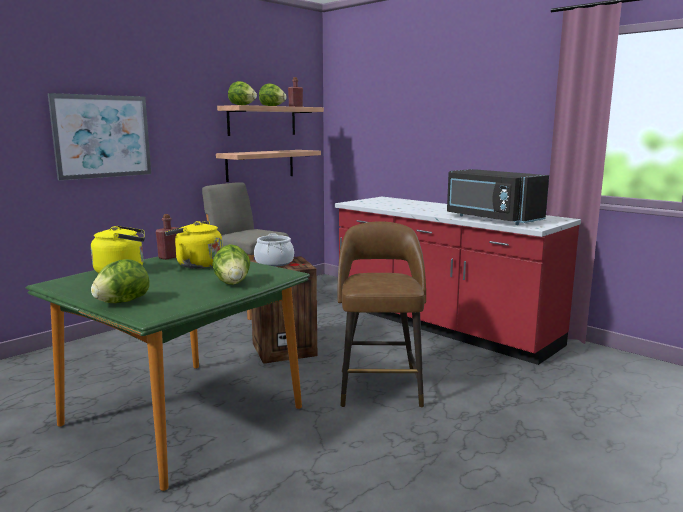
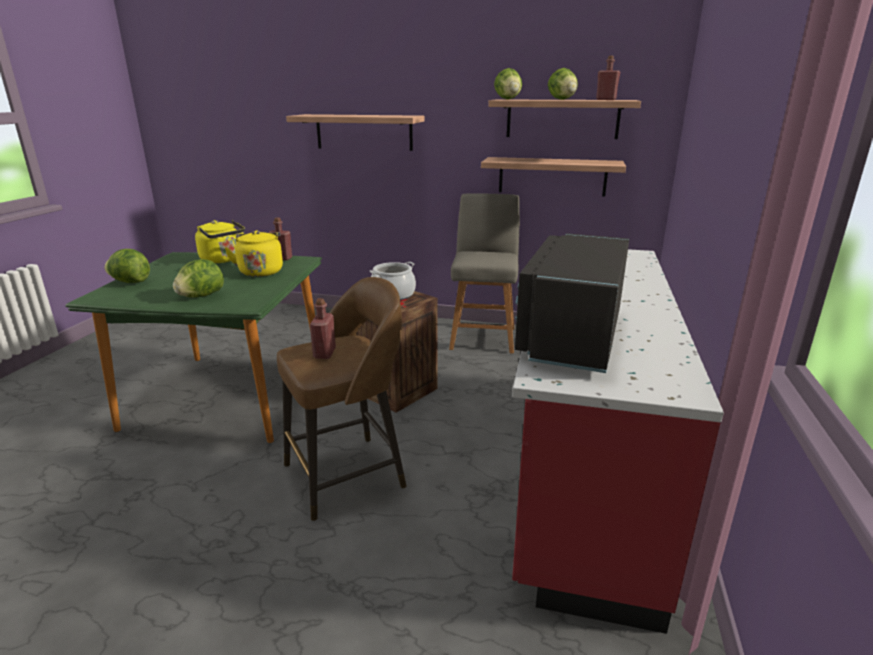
camera: 60 degrees right, 10 degrees up
picture [48,93,151,180] -> shelf [286,114,424,151]
none -> red bottle [310,298,336,359]

